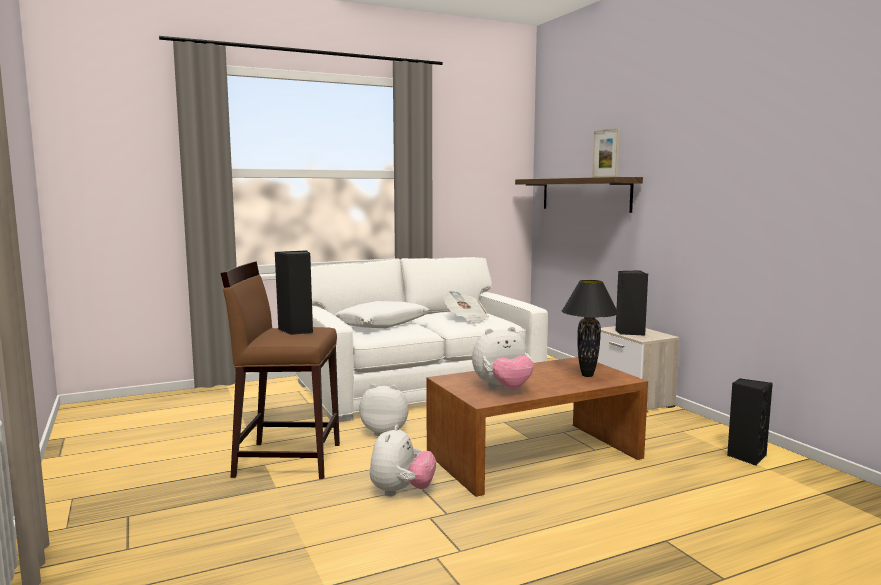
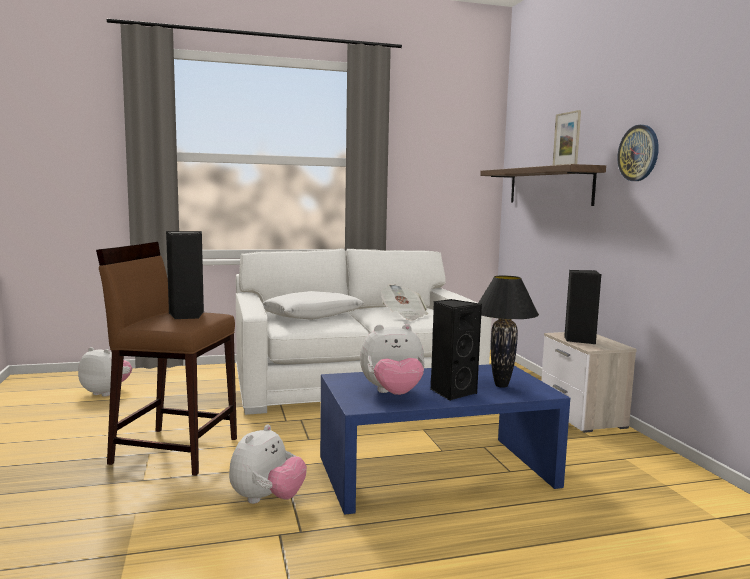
camera: 10 degrees right, 0 degrees up
plush toy [359,384,409,436] -> plush toy moved to [78,347,132,397]
brown coffee table [426,357,648,497] -> blue coffee table [320,364,570,515]
black speaker [727,378,773,466] -> black speaker moved to [431,299,482,401]
none -> wall clock [617,125,659,181]

